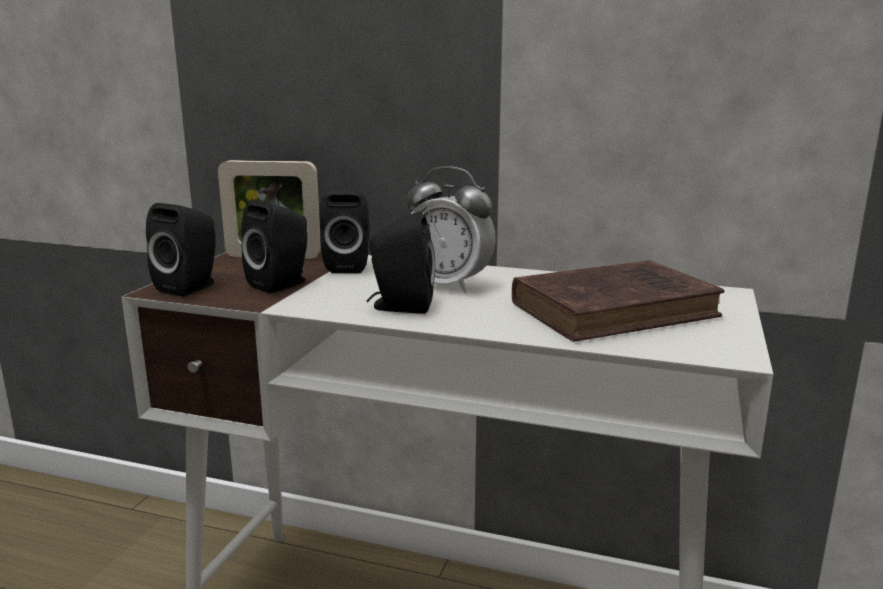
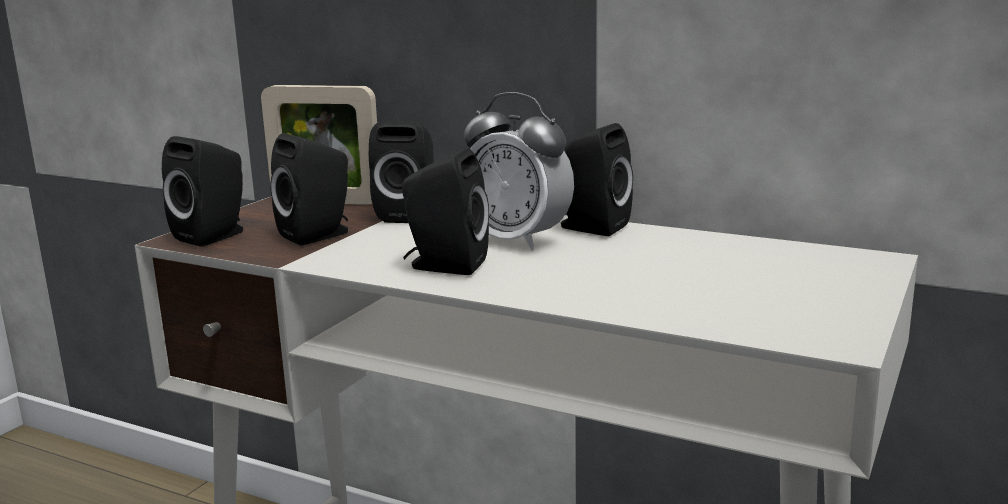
camera: 10 degrees right, 0 degrees up
brown book [512,260,725,342] -> none
none -> black speaker [561,123,633,236]

